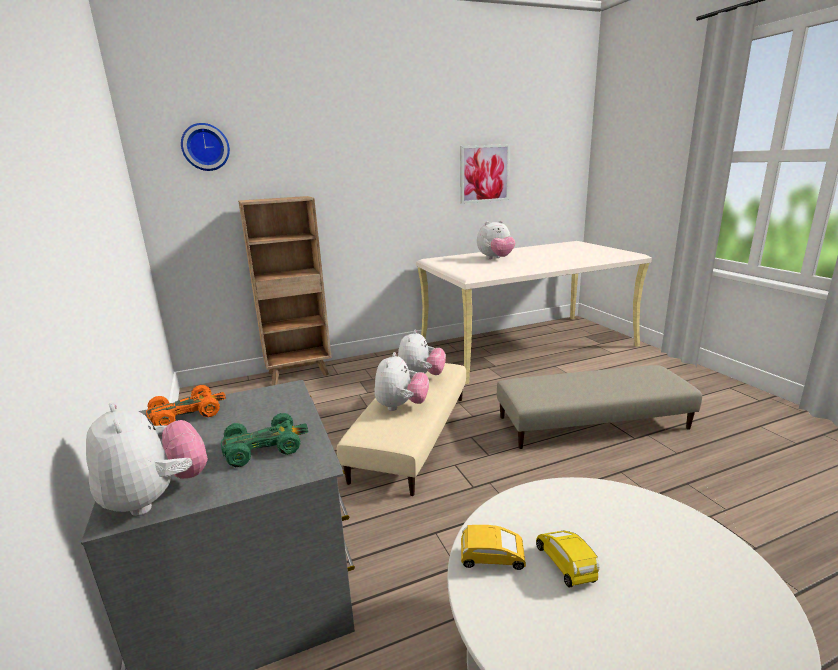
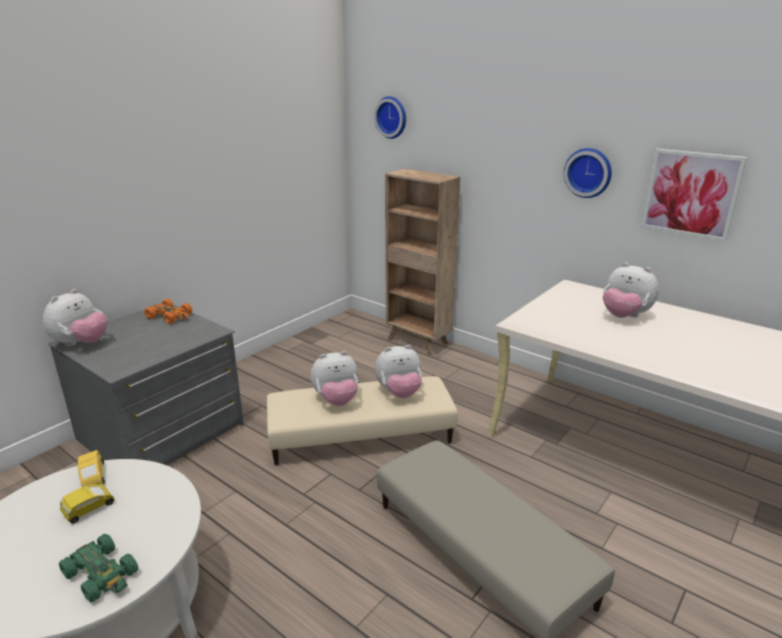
camera: 60 degrees right, 5 degrees up
green toy car [221,413,308,467] -> green toy car moved to [59,534,138,602]
none -> wall clock [564,148,612,198]

